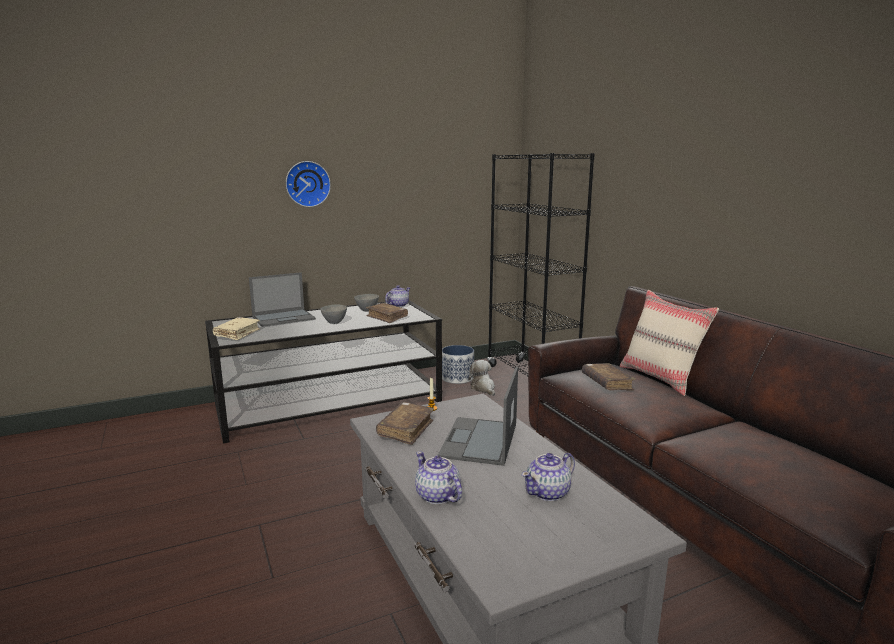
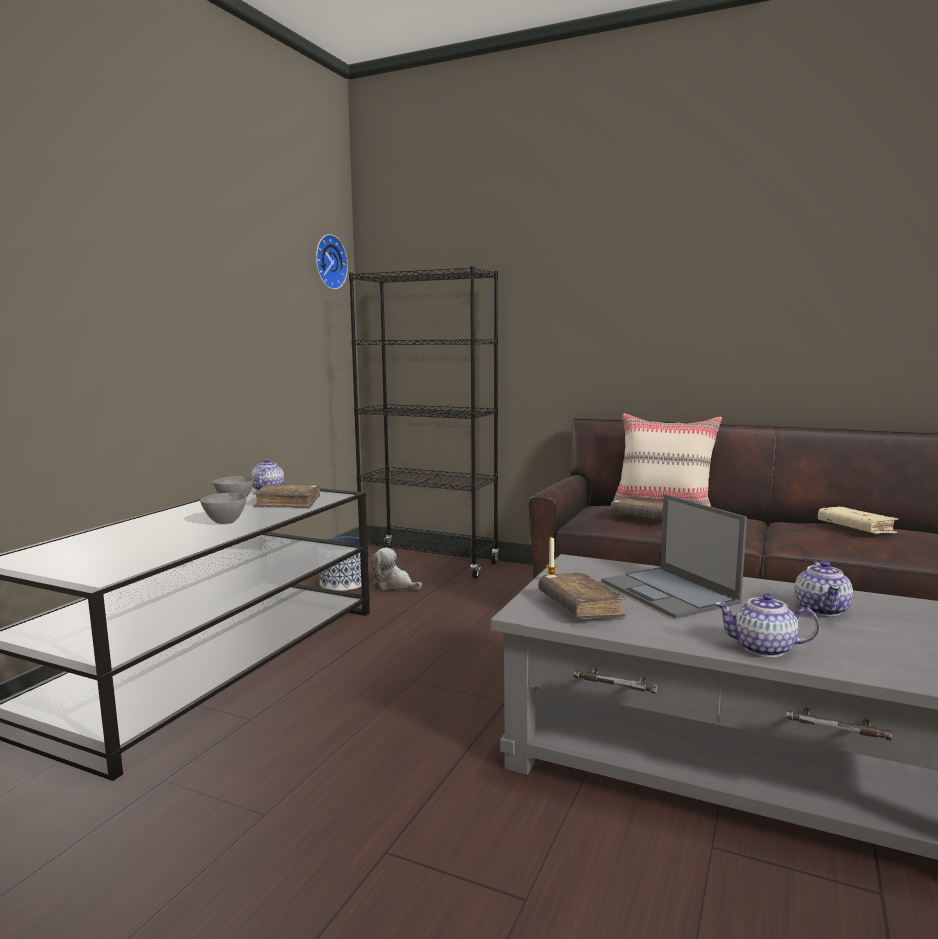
camera: 40 degrees left, 5 degrees down
beige book [213,317,260,340] -> beige book moved to [818,507,899,534]
laptop [249,272,316,327] -> none
wall clock [286,161,331,207] -> wall clock moved to [316,234,348,290]

